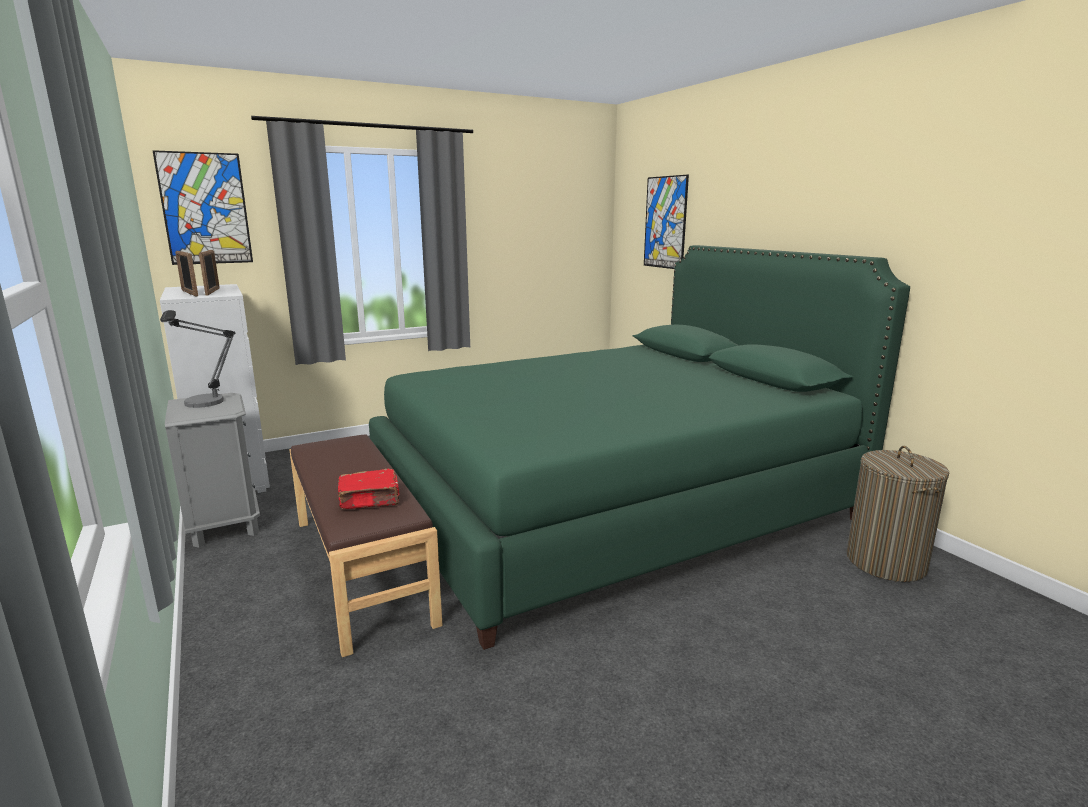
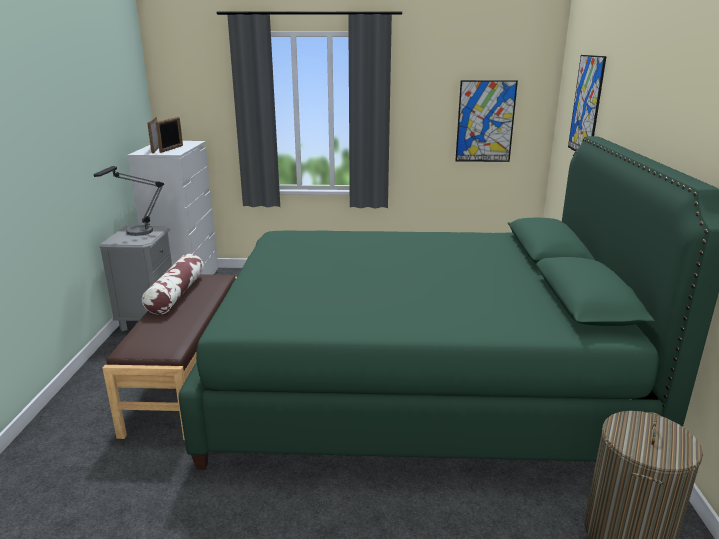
camera: 30 degrees right, 5 degrees up
picture [152,150,253,265] -> picture moved to [455,80,518,162]
red book [338,469,400,509] -> none
none -> pillow [142,254,204,315]

